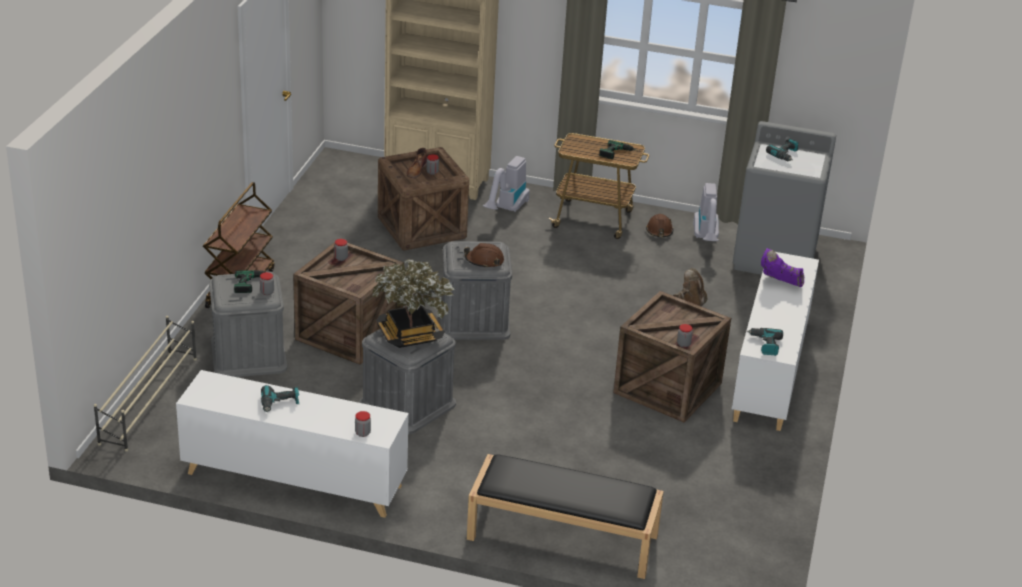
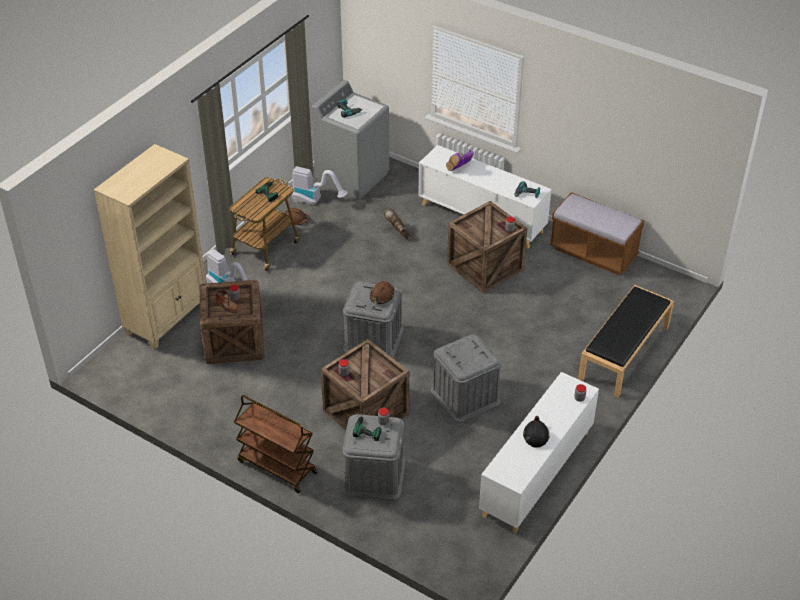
camera: 70 degrees left, 10 degrees up
beige shoe rack [94,316,197,451] -> none
power drill [261,385,299,412] -> black hard hat [523,416,550,448]
potted plant [372,259,455,348] -> none
none -> brown bench [549,192,644,275]

